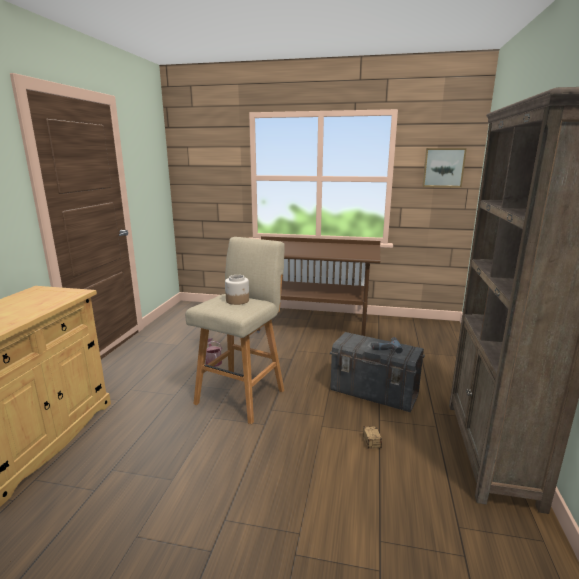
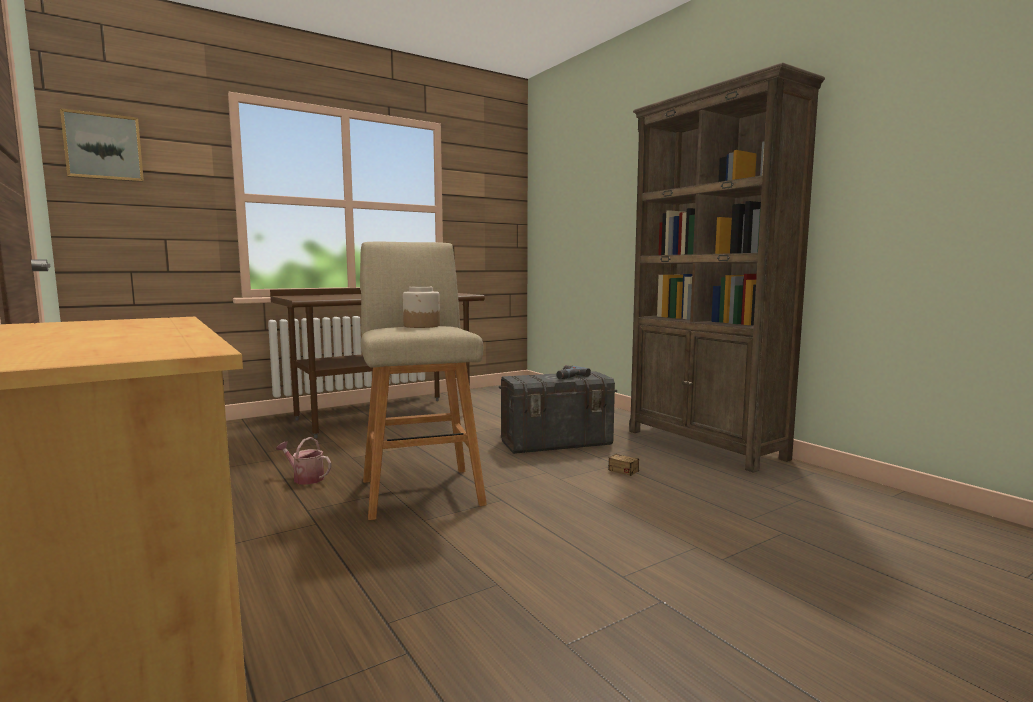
camera: 45 degrees left, 10 degrees down
picture [422,148,467,188] -> picture moved to [60,108,144,182]

